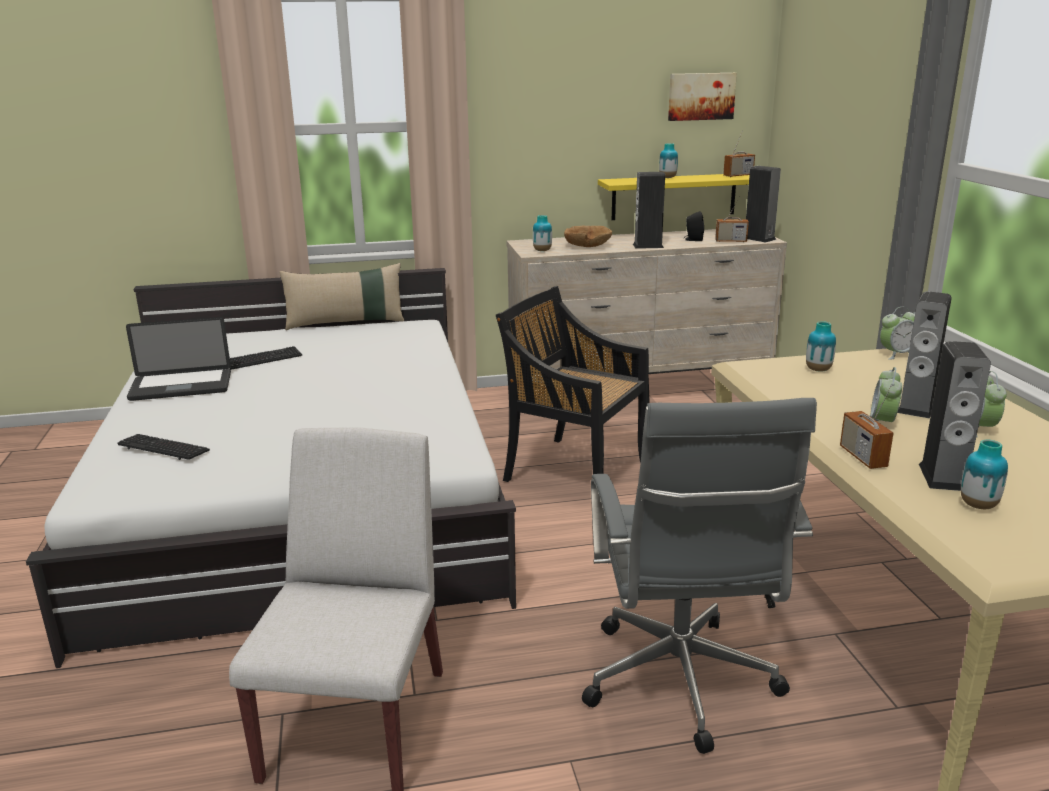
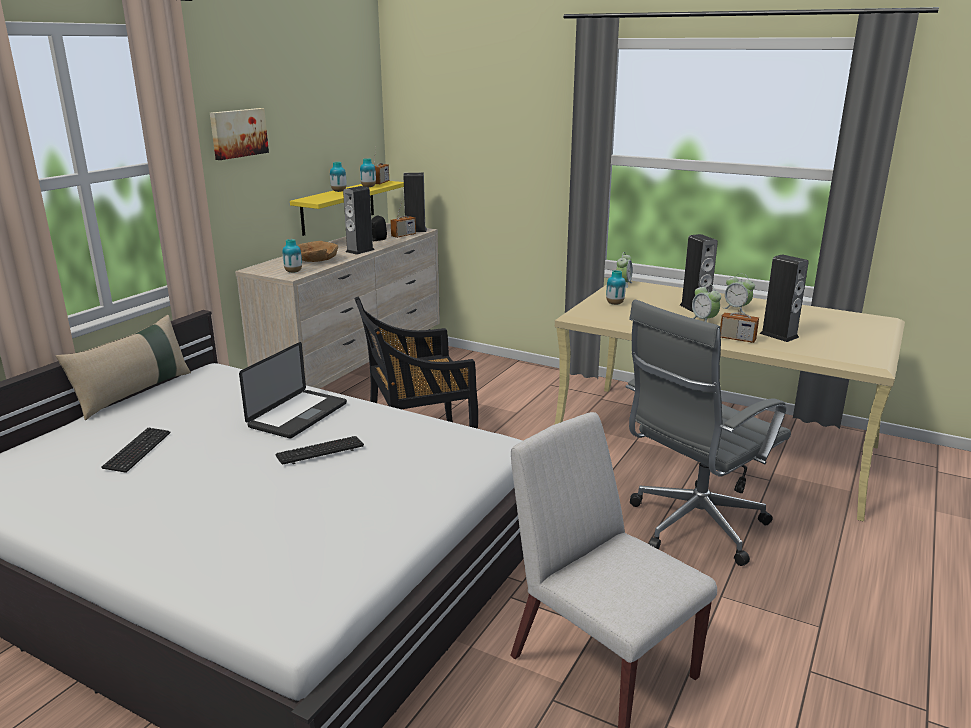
camera: 50 degrees left, 0 degrees up
keyboard [117,434,210,460] -> keyboard moved to [275,436,364,465]
laptop [126,317,231,401] -> laptop moved to [239,342,347,438]
grey office chair [582,398,817,754] -> grey office chair turned 105 degrees clockwise [626,299,791,566]
picture [668,73,737,121] -> picture moved to [210,108,269,160]
vase [961,440,1008,509] -> vase moved to [360,158,376,187]

